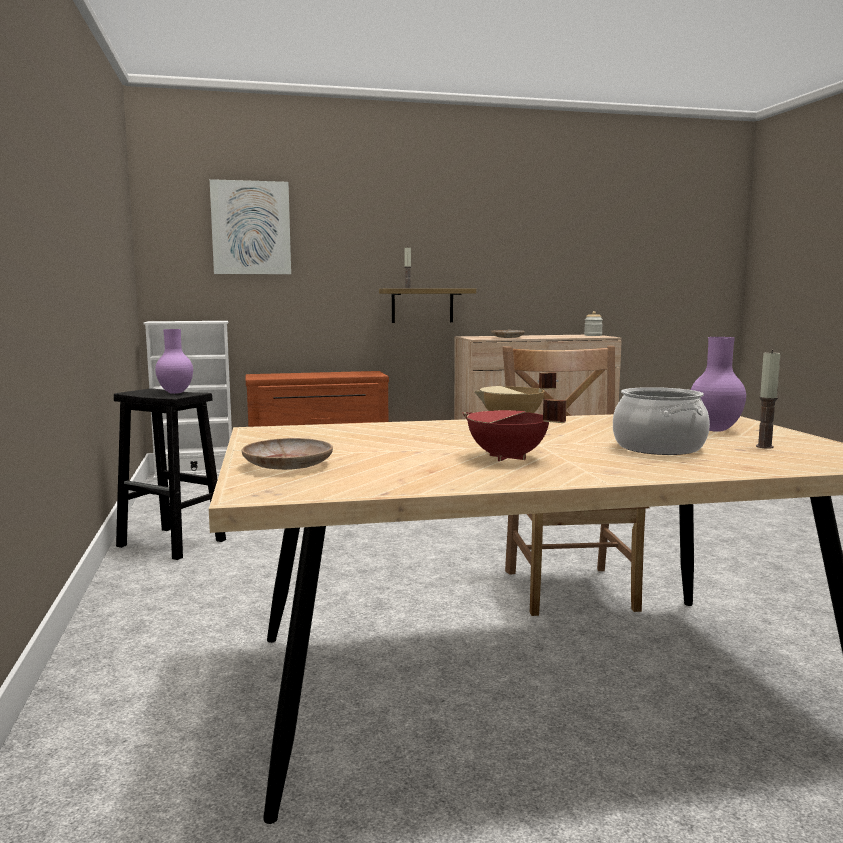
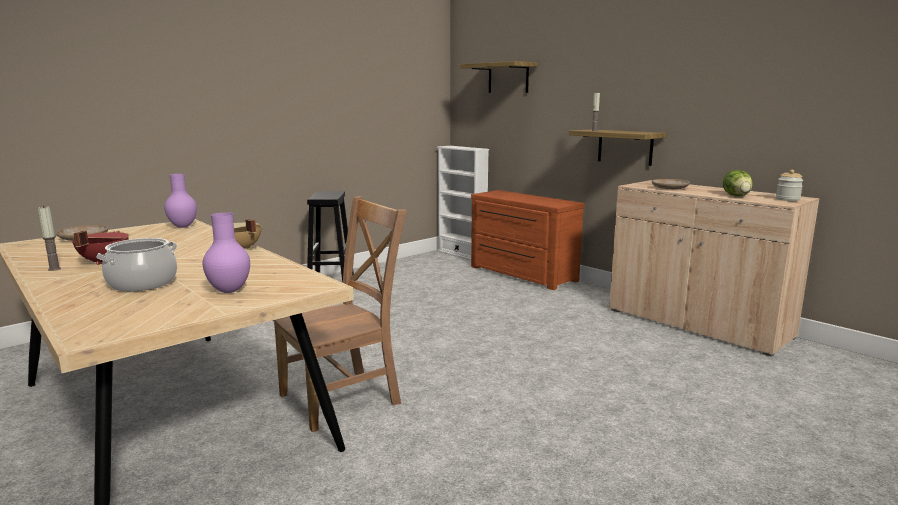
camera: 60 degrees right, 5 degrees up
purple vase [155,329,193,394] -> purple vase moved to [164,174,197,228]
picture [210,179,291,274] -> shelf [460,61,537,93]
candle [756,350,780,449] -> candle moved to [38,205,61,271]
none -> lettuce [723,170,753,196]

